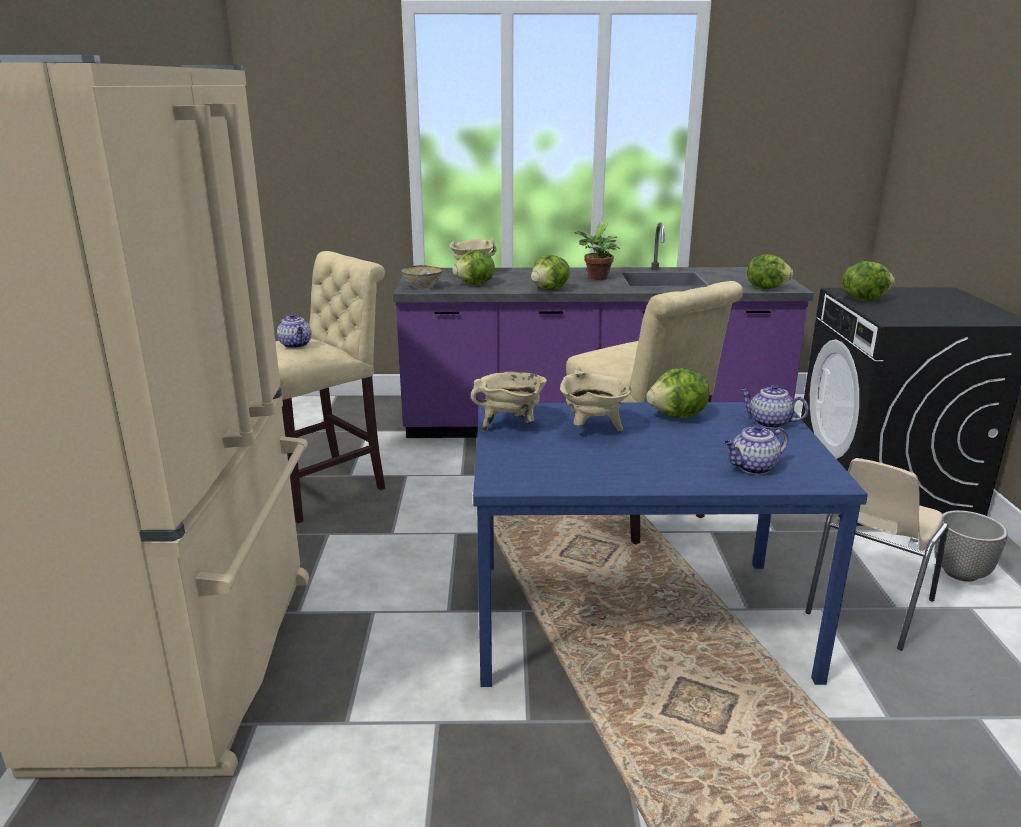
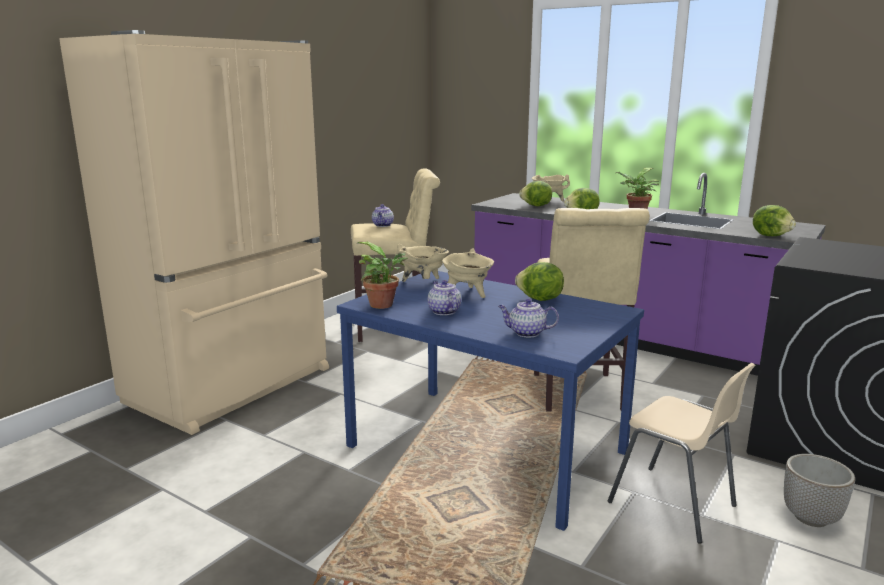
camera: 35 degrees right, 5 degrees down
bowl [401,265,443,288] -> none
teapot [740,384,809,429] -> teapot moved to [428,280,461,315]
beige chair [806,458,949,651] -> beige chair turned 120 degrees counterclockwise [608,363,755,544]
lettuce [842,261,895,301] -> none
none -> potted plant [358,241,408,309]

